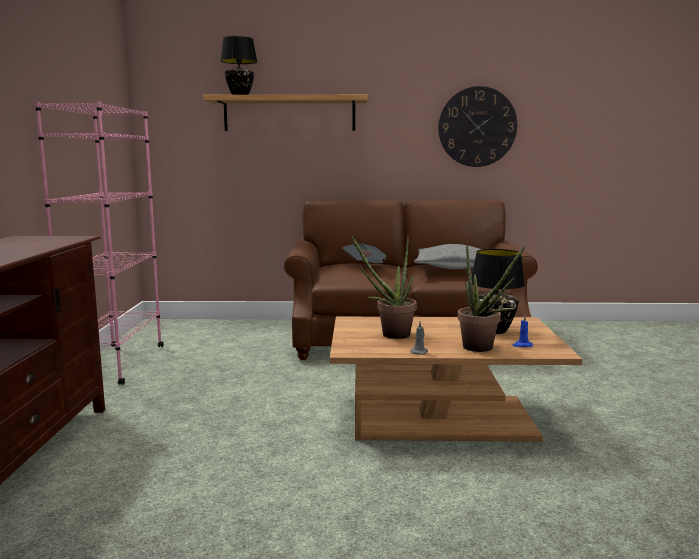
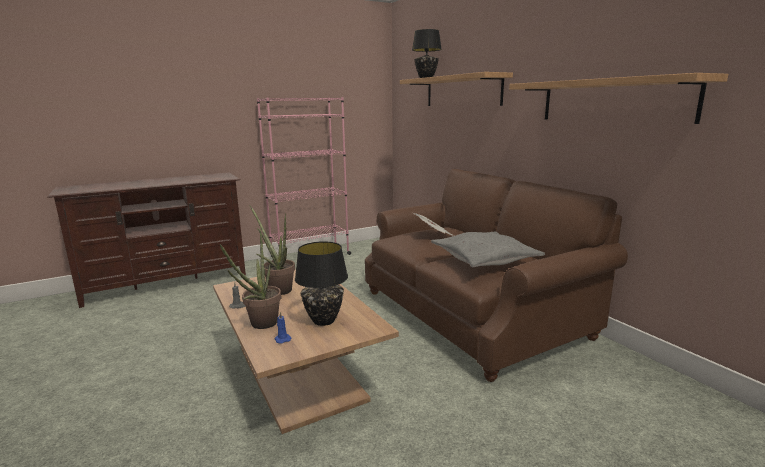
camera: 60 degrees right, 5 degrees up
wall clock [438,86,517,167] -> shelf [509,73,728,124]

